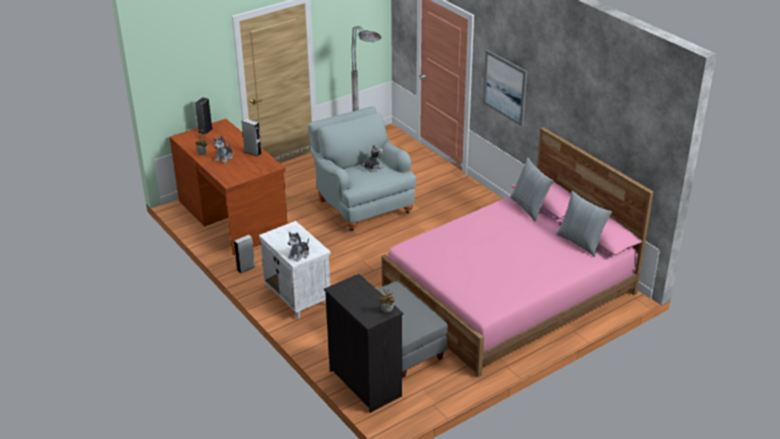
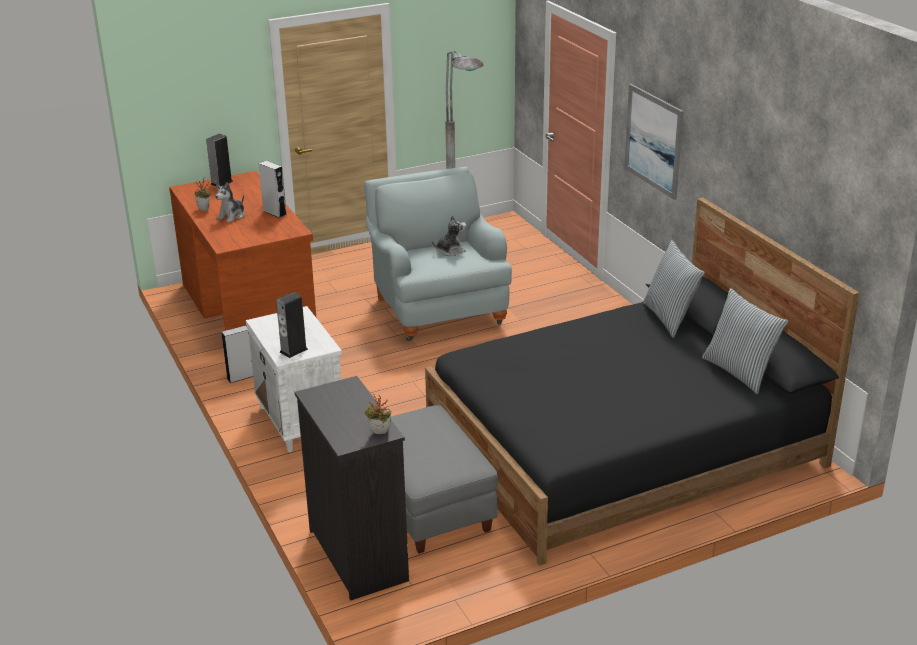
camera: 10 degrees right, 5 degrees down
plush toy [288,232,309,262] -> speaker [276,292,308,358]
pink bed [381,127,654,377] -> black bed [425,197,860,566]

